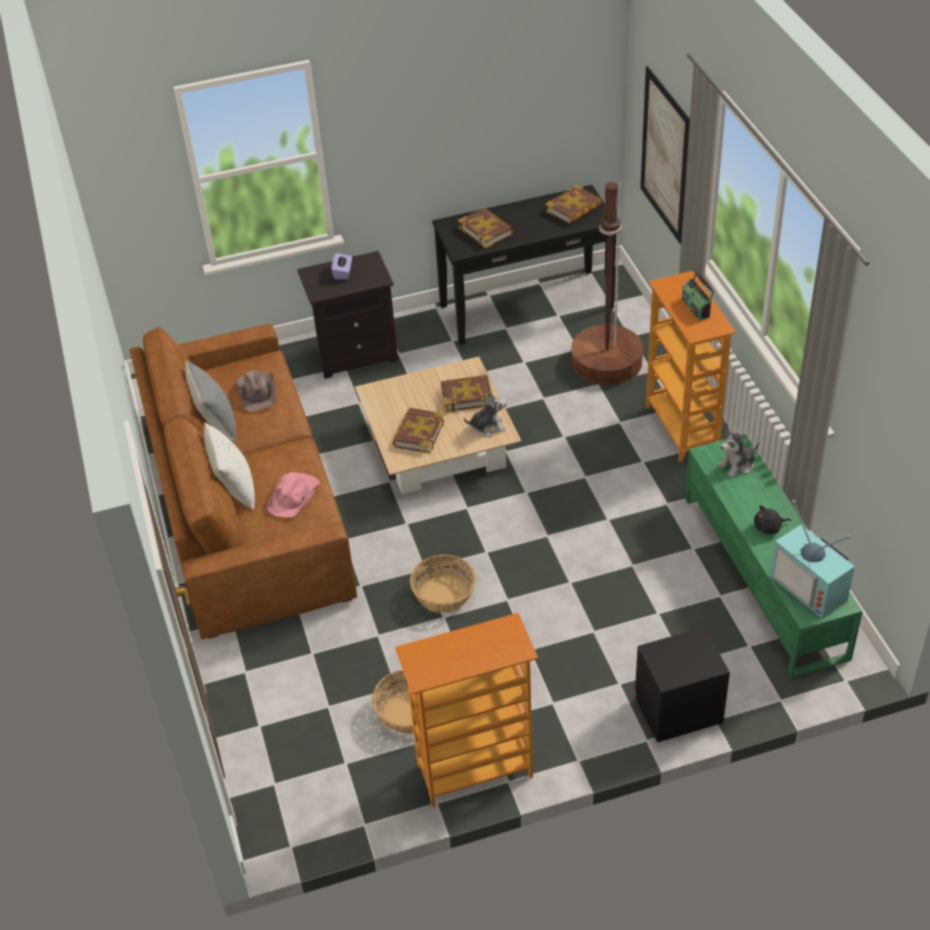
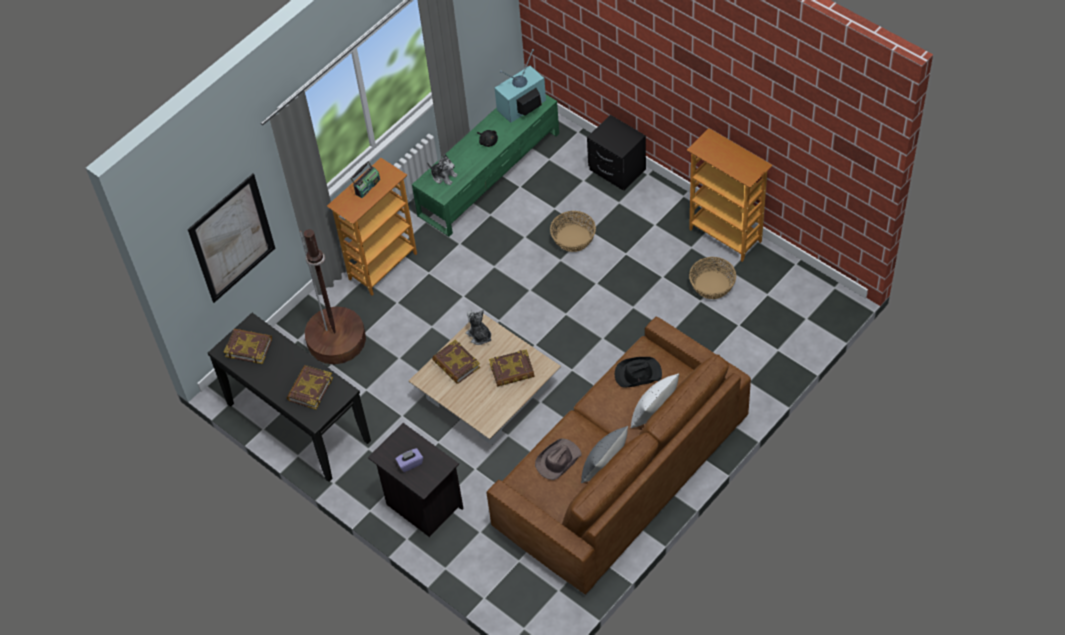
camera: 120 degrees left, 10 degrees up
pink hat [267,472,320,517] -> black hat [615,357,662,388]
basket [410,555,476,613] -> basket moved to [550,211,596,252]
television [770,500,855,619] -> television turned 150 degrees counterclockwise [495,49,546,123]

